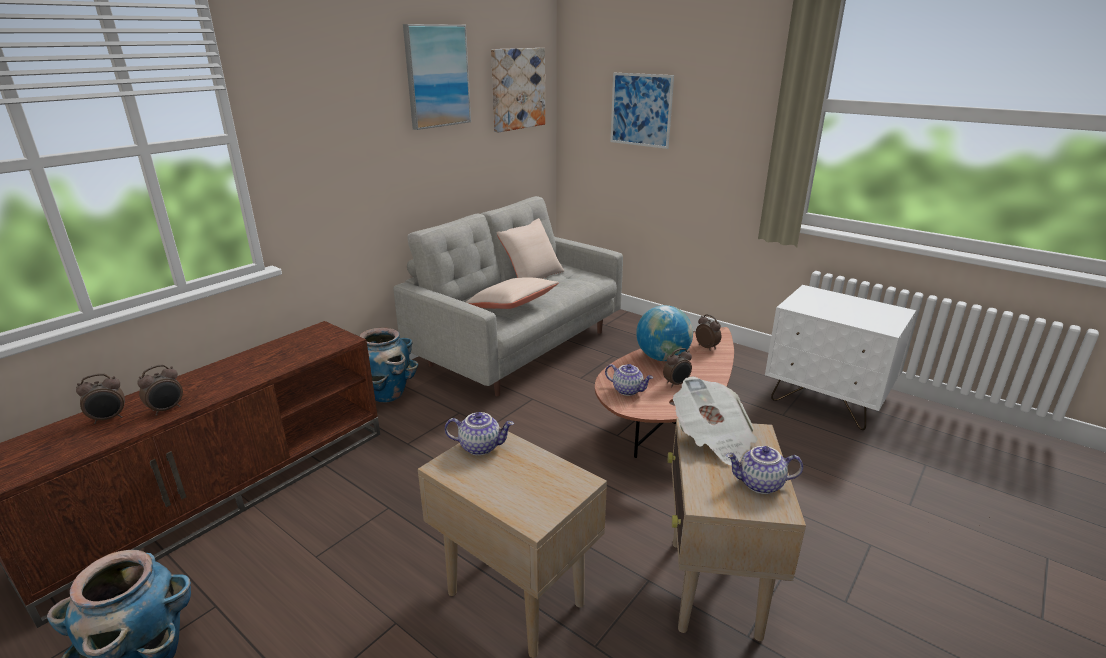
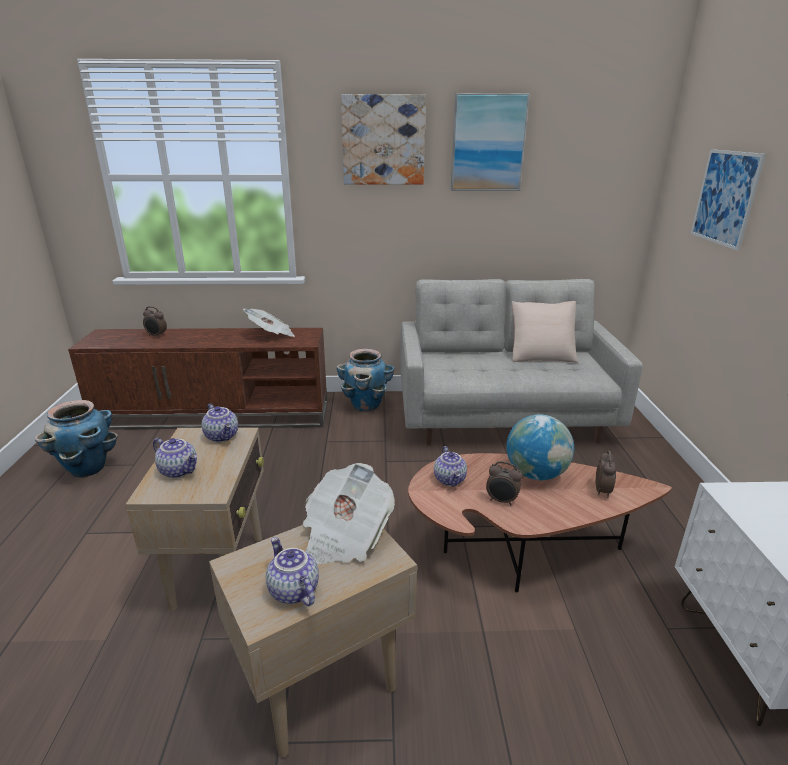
camera: 50 degrees right, 0 degrees up
alarm clock [137,365,183,416] -> none
beige pillow [466,277,559,309] -> none
picture [491,48,545,132] -> picture moved to [341,94,426,185]
none -> teapot [153,438,197,478]
none -> newspaper [243,309,295,337]

